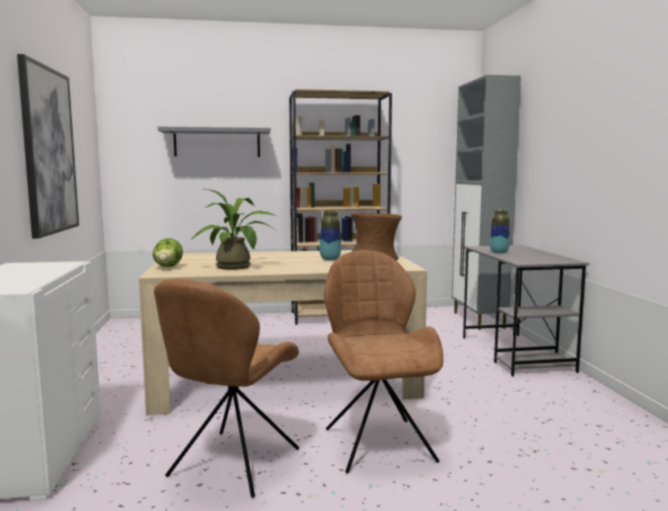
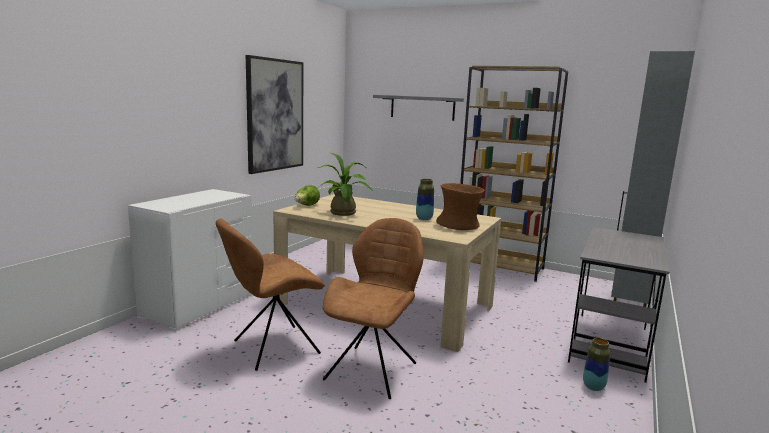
camera: 35 degrees right, 5 degrees up
vase [490,210,510,254] -> vase moved to [583,338,610,391]

